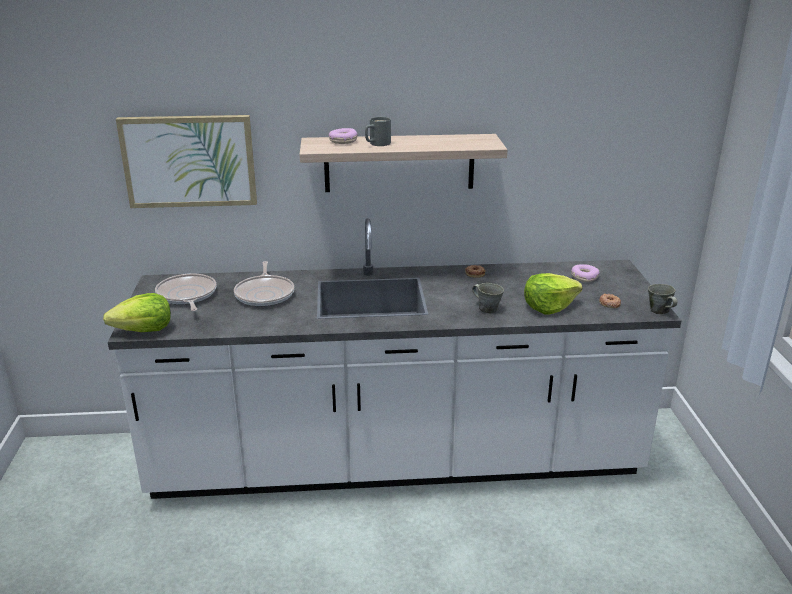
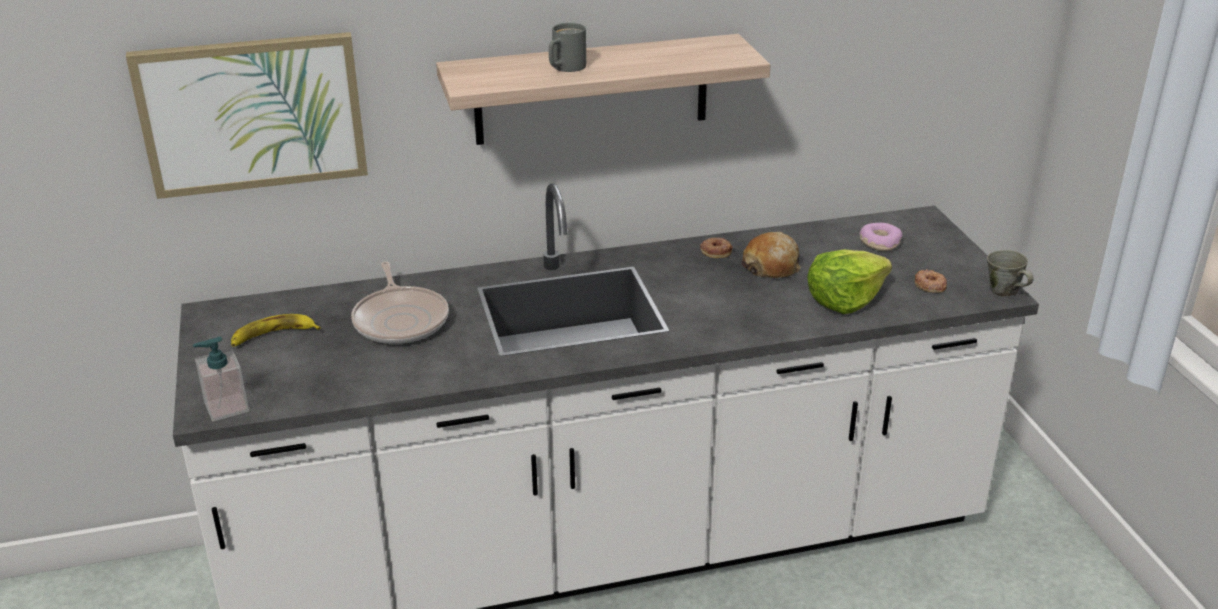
camera: 10 degrees left, 5 degrees up
lettuce [103,293,171,332] -> soap dispenser [193,337,249,422]
frying pan [155,273,216,311] -> banana [231,314,321,347]
donut [329,128,358,144] -> none
grey mug [472,283,504,313] -> none
none -> bread [741,232,801,278]

